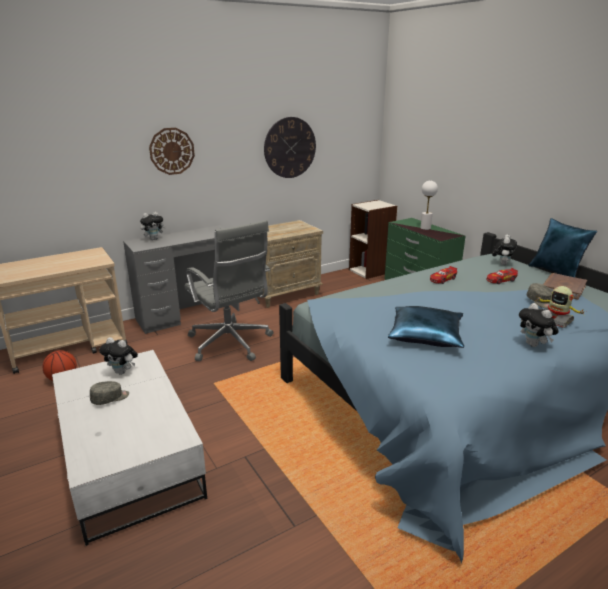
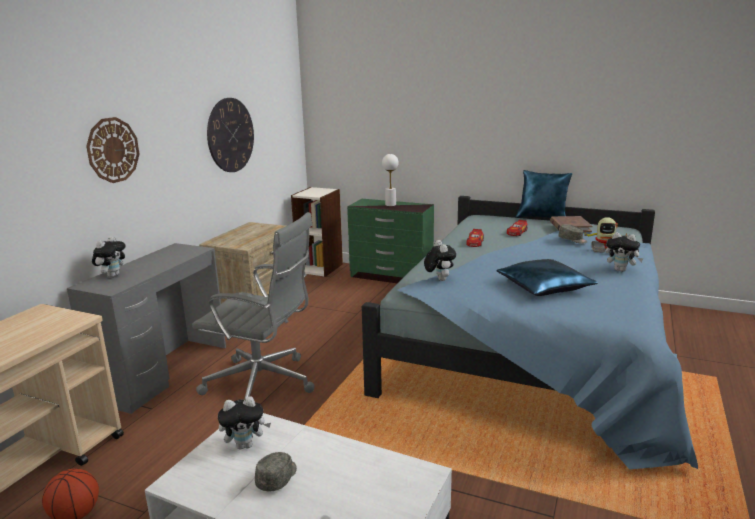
camera: 35 degrees left, 5 degrees down
plush toy [492,234,517,265] -> plush toy moved to [424,240,456,281]

